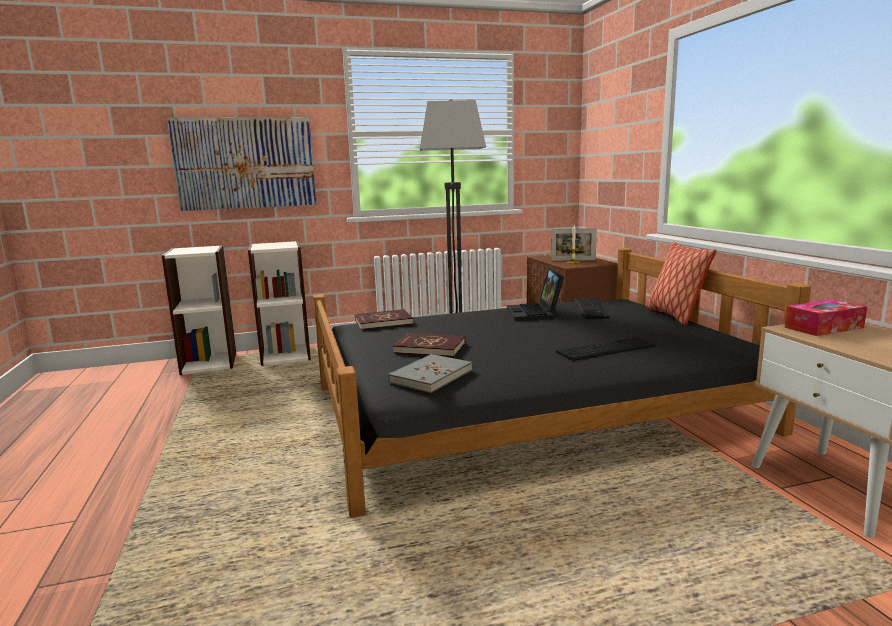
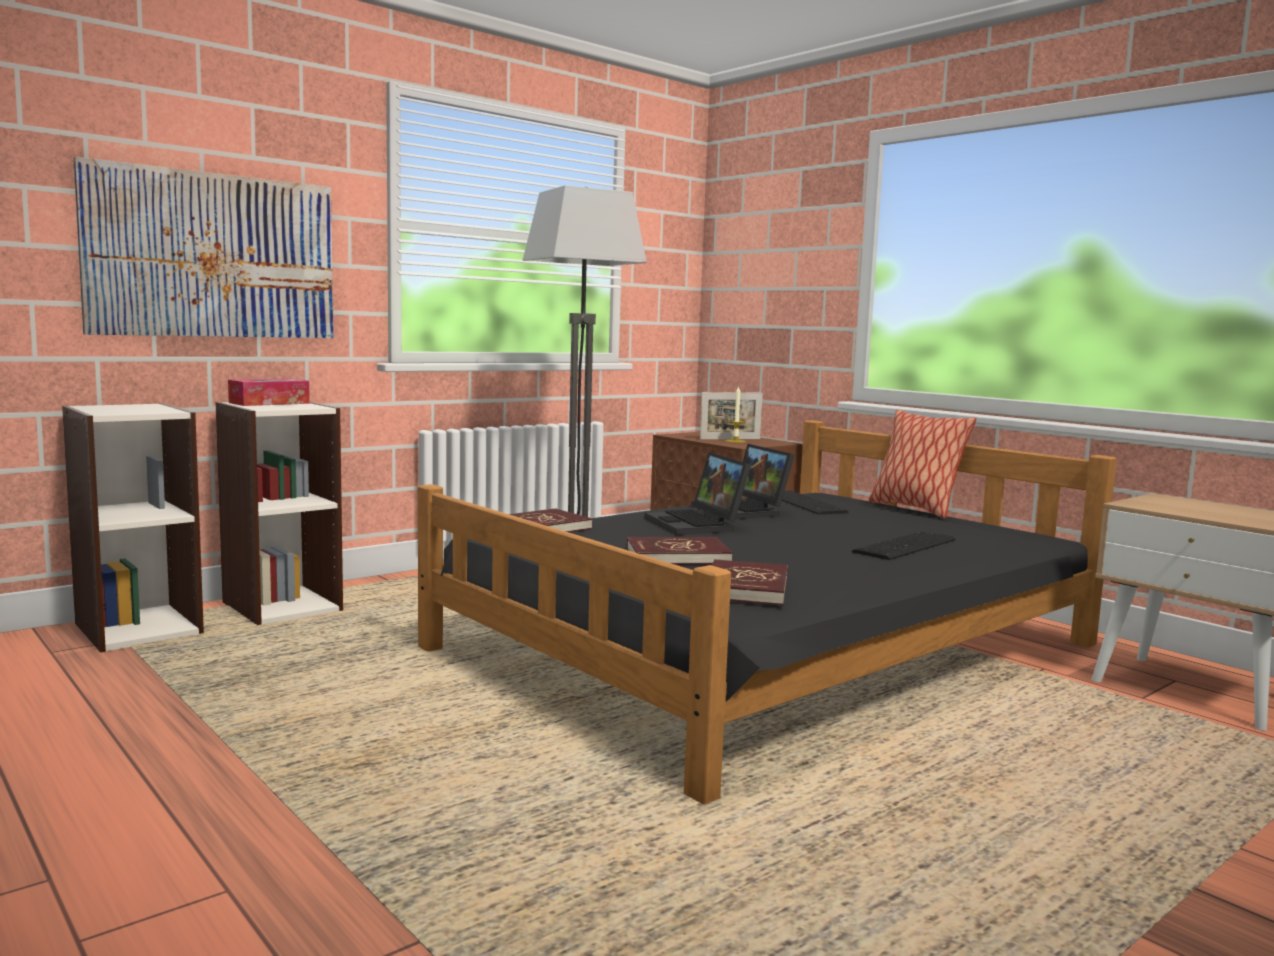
camera: 25 degrees left, 5 degrees down
grey book [388,354,472,393] -> red book [712,559,788,605]
tissue box [785,299,867,336] -> tissue box moved to [228,379,310,406]
none -> laptop [645,452,751,535]

